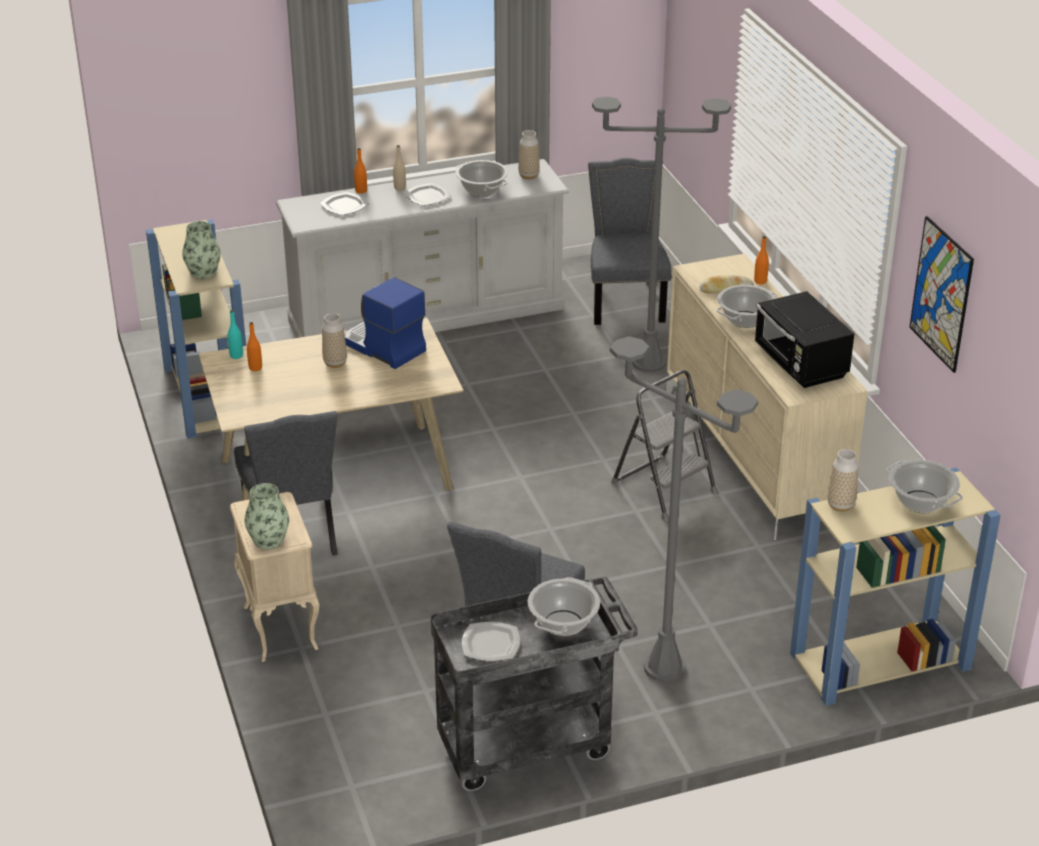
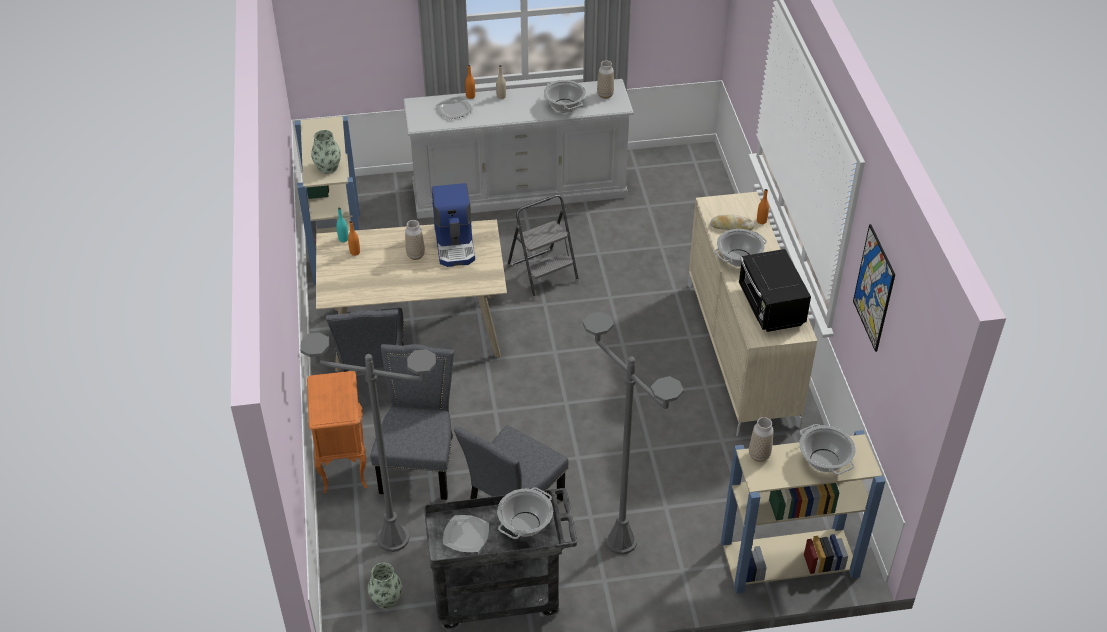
camera: 10 degrees right, 10 degrees up
beige nightstand [230,492,319,662] -> orange nightstand [307,371,367,493]
vase [244,483,289,549] -> vase moved to [368,563,402,609]
coffee machine [345,278,426,369] -> coffee machine turned 150 degrees counterclockwise [432,183,475,267]
plate [404,183,451,206] -> none
grey chair [588,158,671,325] -> grey chair moved to [370,344,454,500]
grey floor lamp [592,97,731,372] -> grey floor lamp moved to [300,333,436,552]
grey step ladder [611,370,719,521] -> grey step ladder moved to [507,195,581,302]

